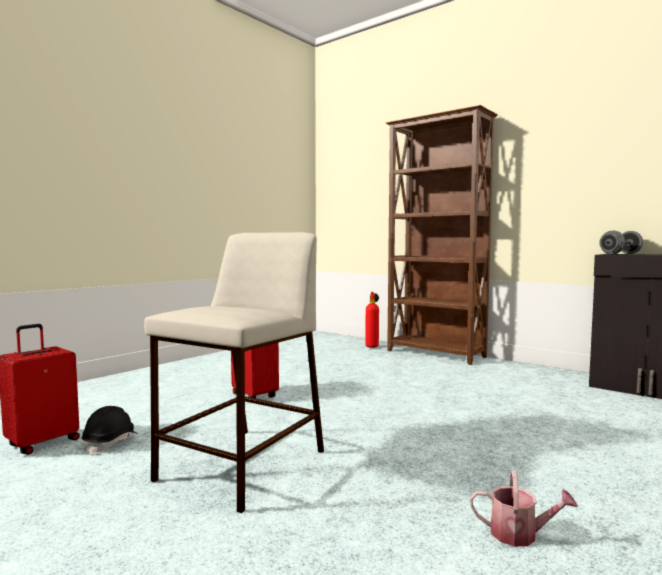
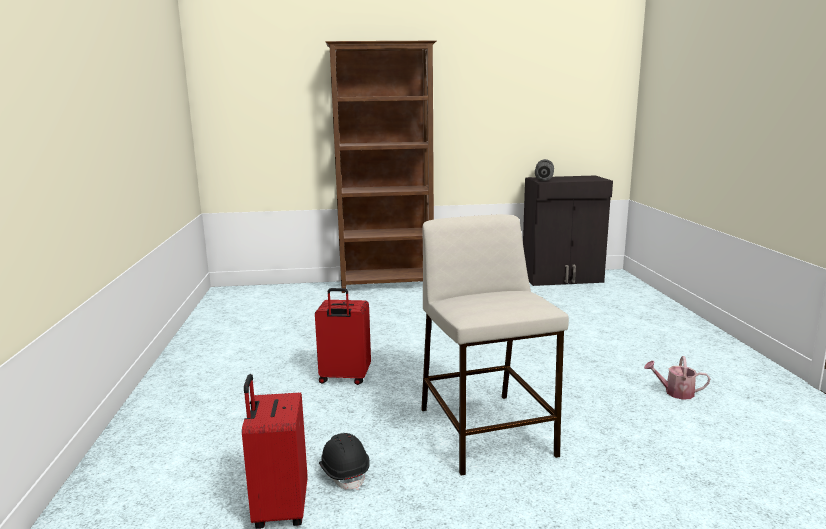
camera: 45 degrees left, 10 degrees up
fire extinguisher [365,292,379,348] -> none
watering can [470,470,578,547] -> watering can turned 135 degrees counterclockwise [644,356,710,400]

